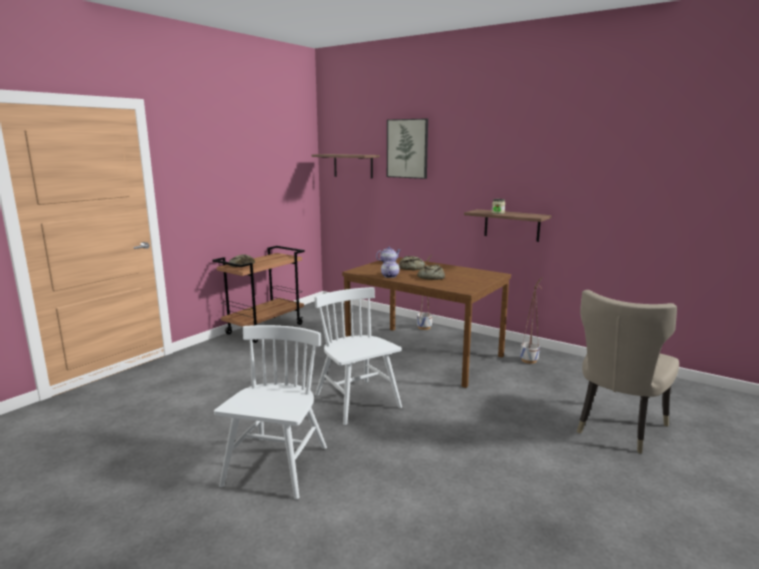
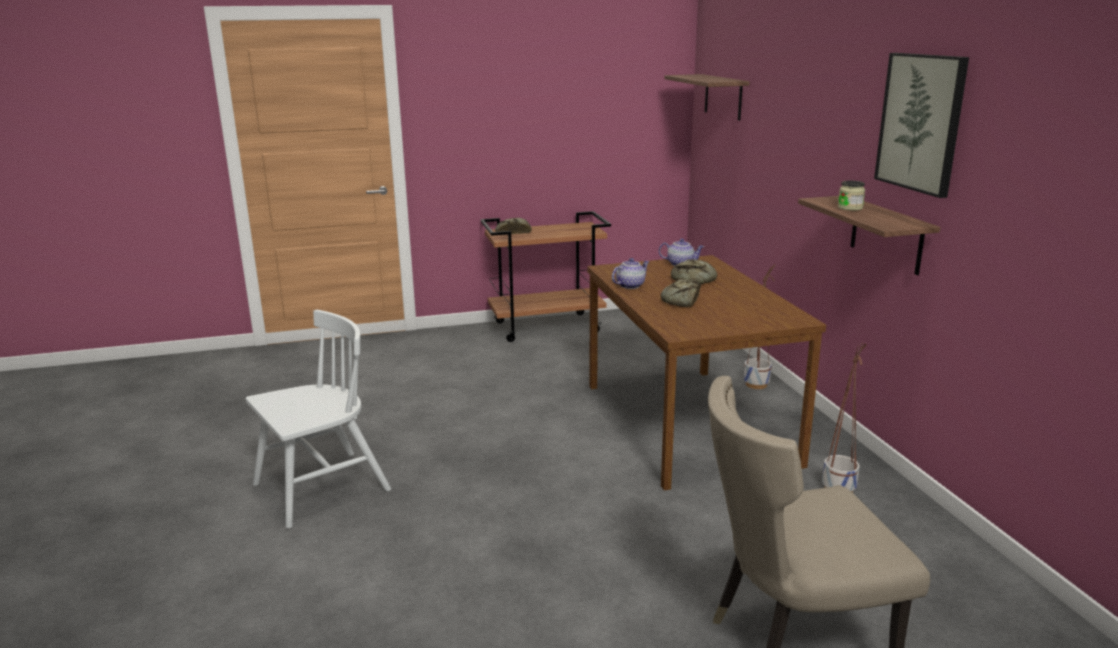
camera: 40 degrees right, 5 degrees up
white chair [315,287,402,425] -> none
picture [387,118,428,179] -> picture moved to [874,53,969,198]

